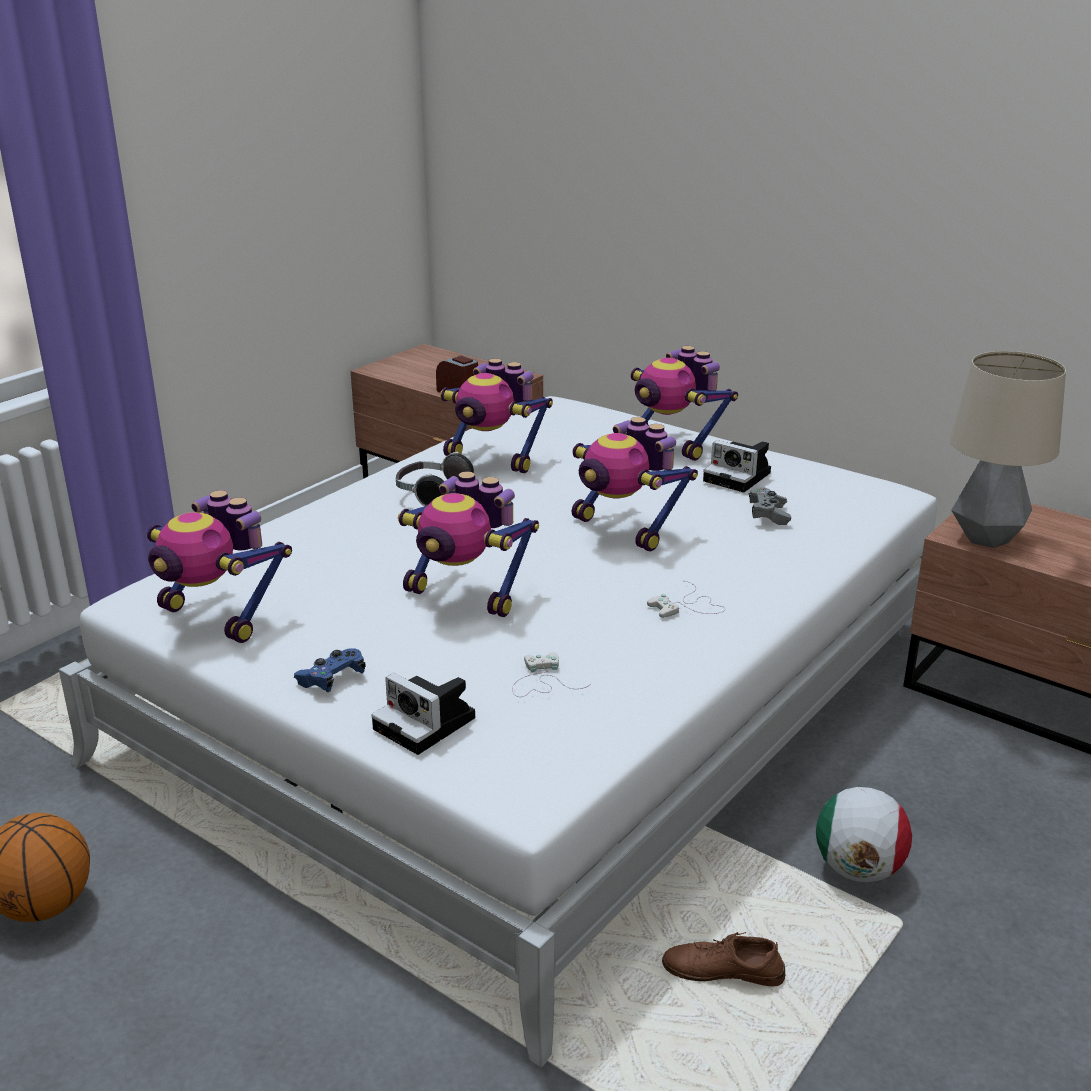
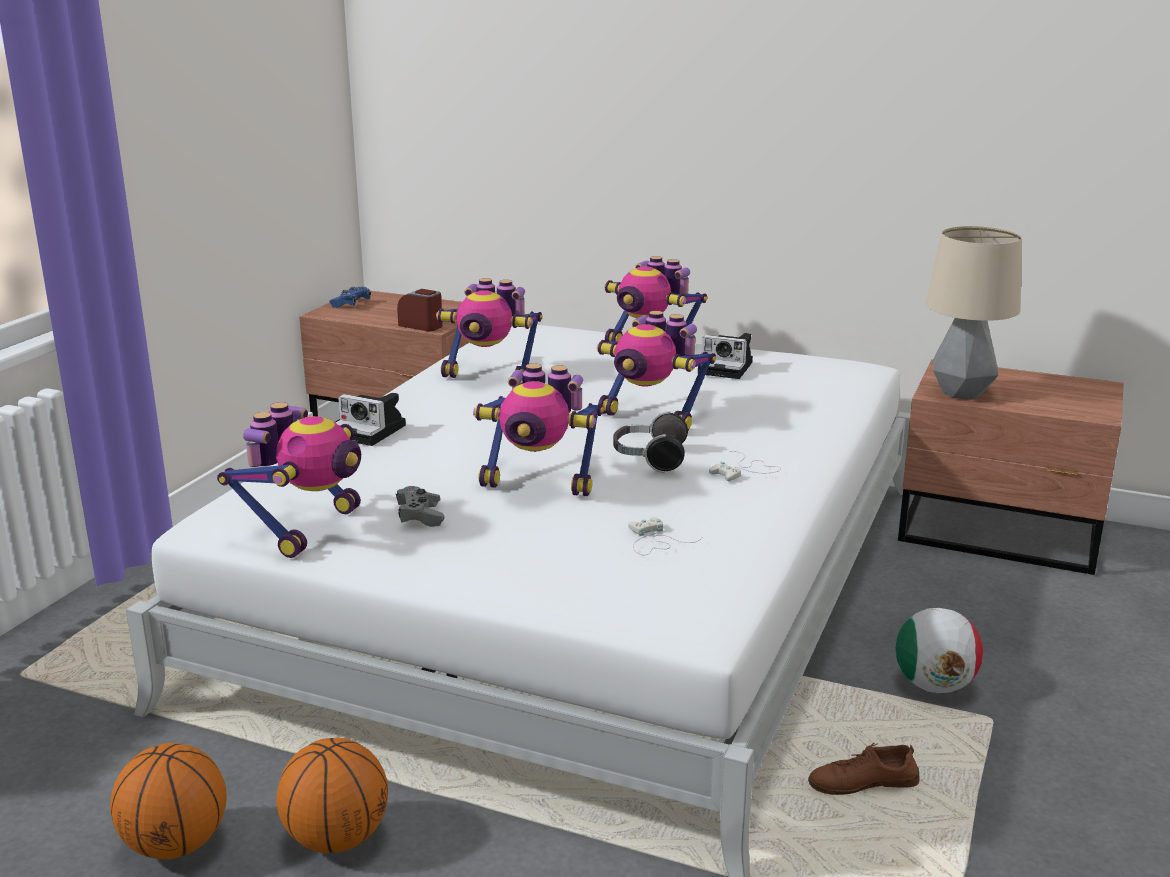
camera: 15 degrees left, 5 degrees down
toy robot [147,490,292,643] -> toy robot turned 90 degrees counterclockwise [217,402,361,558]
blue game controller [294,648,366,692] -> blue game controller moved to [330,287,371,308]
camera [372,673,475,755] -> camera moved to [336,393,406,446]
headphones [396,452,474,506] -> headphones moved to [613,411,688,473]
grey game controller [749,487,791,525] -> grey game controller moved to [396,486,444,527]
none -> basketball [276,738,388,853]

